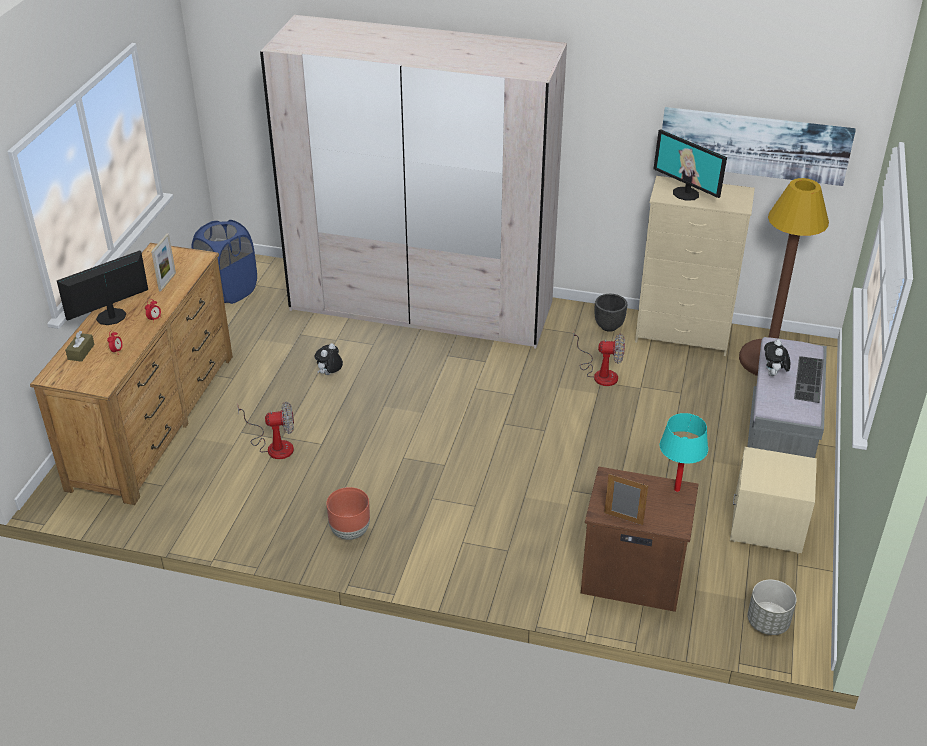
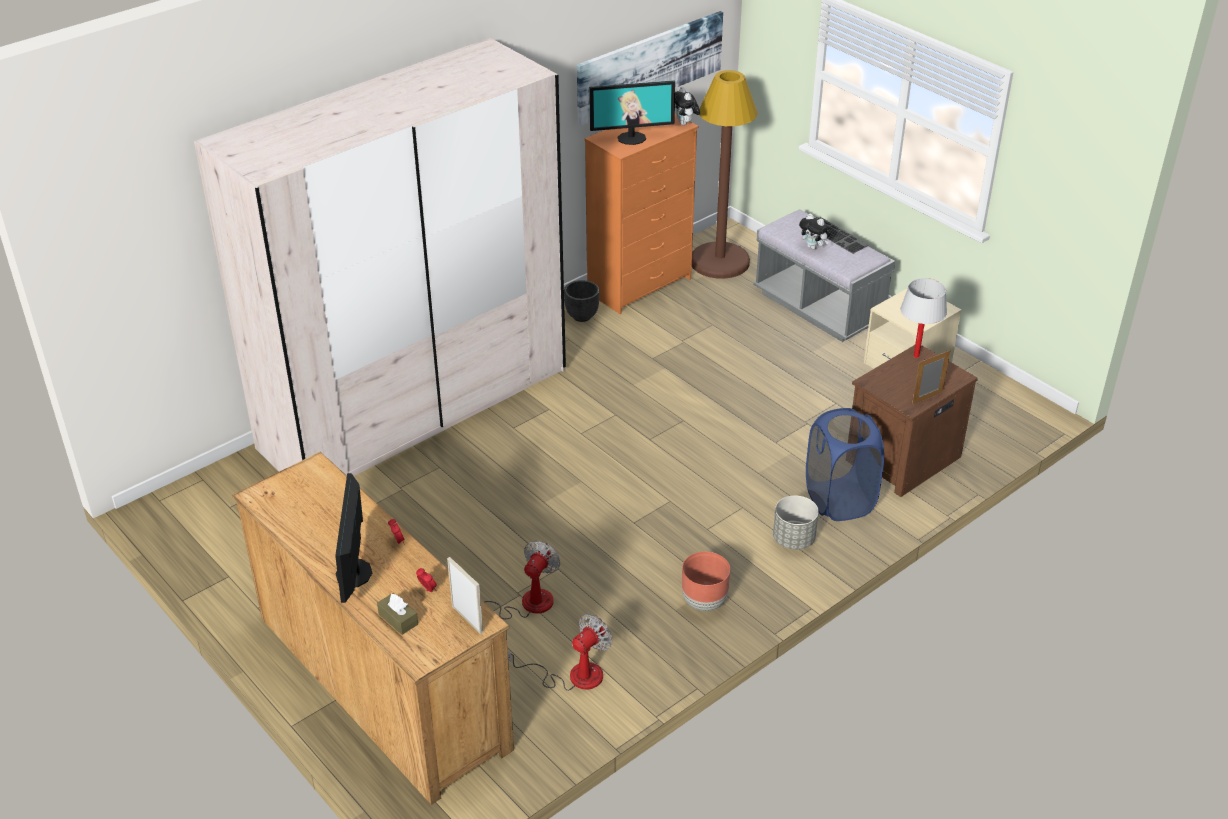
camera: 55 degrees left, 0 degrees up
picture frame [151,233,176,292] -> picture frame moved to [447,557,483,634]
blue laundry basket [192,220,257,304] -> blue laundry basket moved to [806,408,884,521]
plush toy [314,343,343,375] -> plush toy moved to [675,87,700,125]
fan [573,334,625,386] -> fan moved to [508,614,612,691]
beige dresser [635,176,755,356] -> orange dresser [585,114,699,314]
turquoise table lamp [660,413,708,492] -> white table lamp [900,278,947,358]
grey planter [747,580,797,635] -> grey planter moved to [773,496,819,550]

